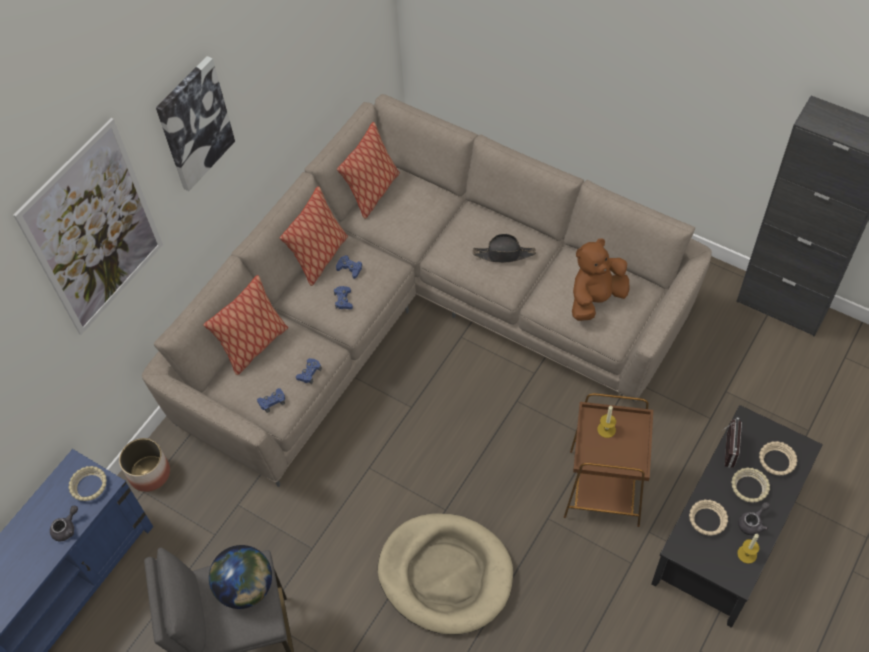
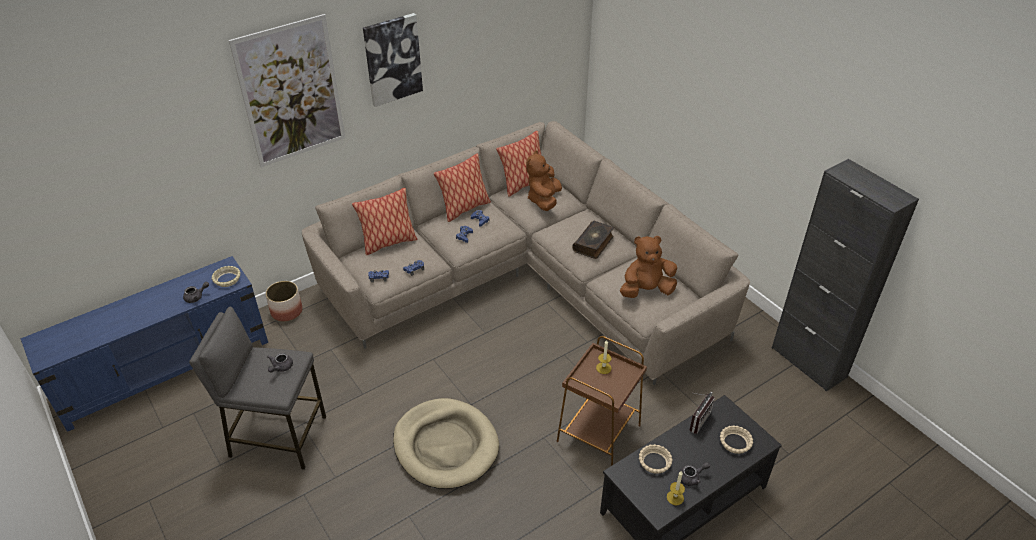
camera: 20 degrees right, 15 degrees down
globe [209,545,272,609] -> grey teapot [267,353,293,372]
black hat [473,234,536,263] -> book [572,221,614,259]
beige bowl [731,467,770,503] -> none
none -> brown plush toy [526,150,562,211]

